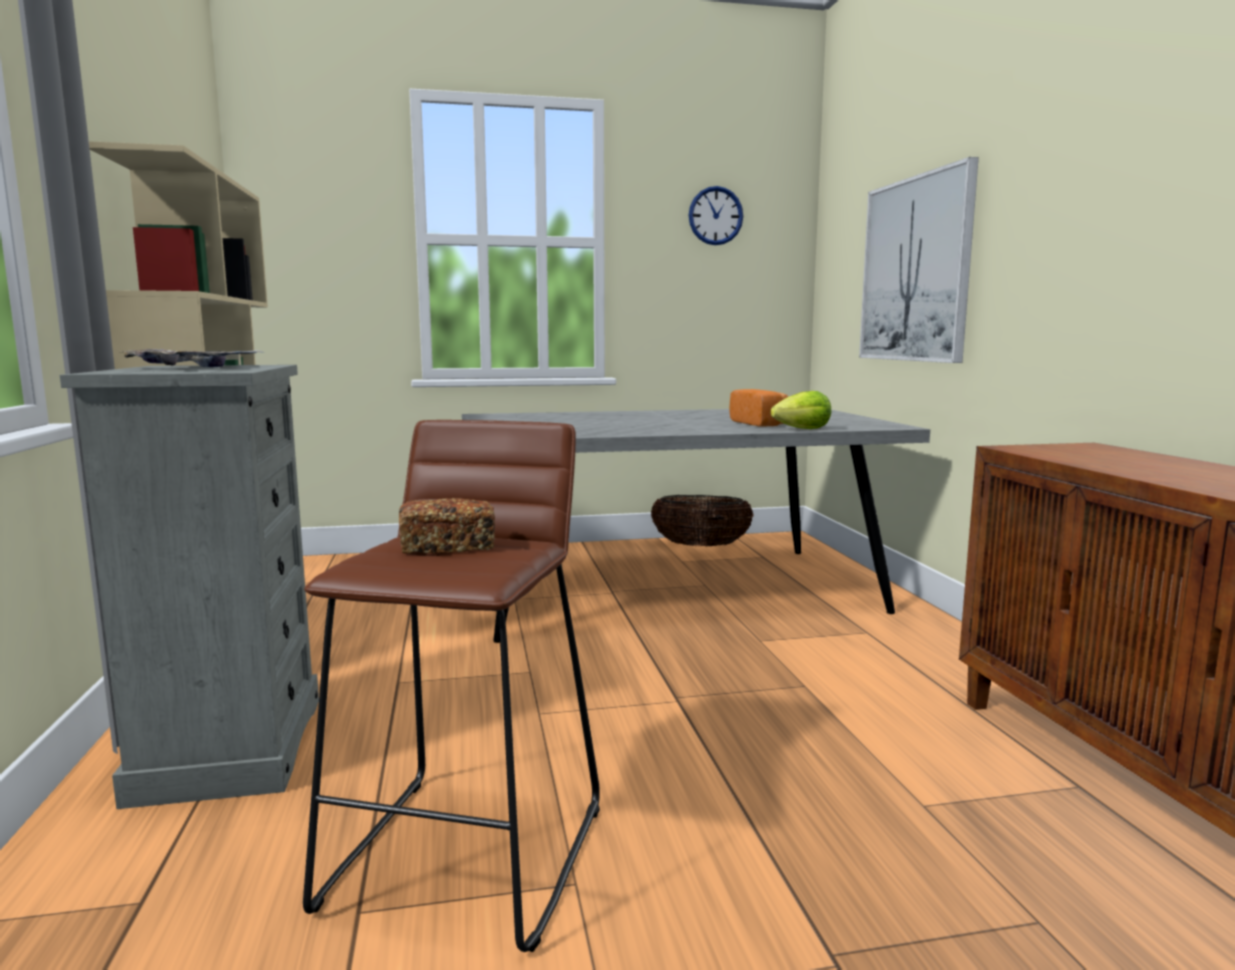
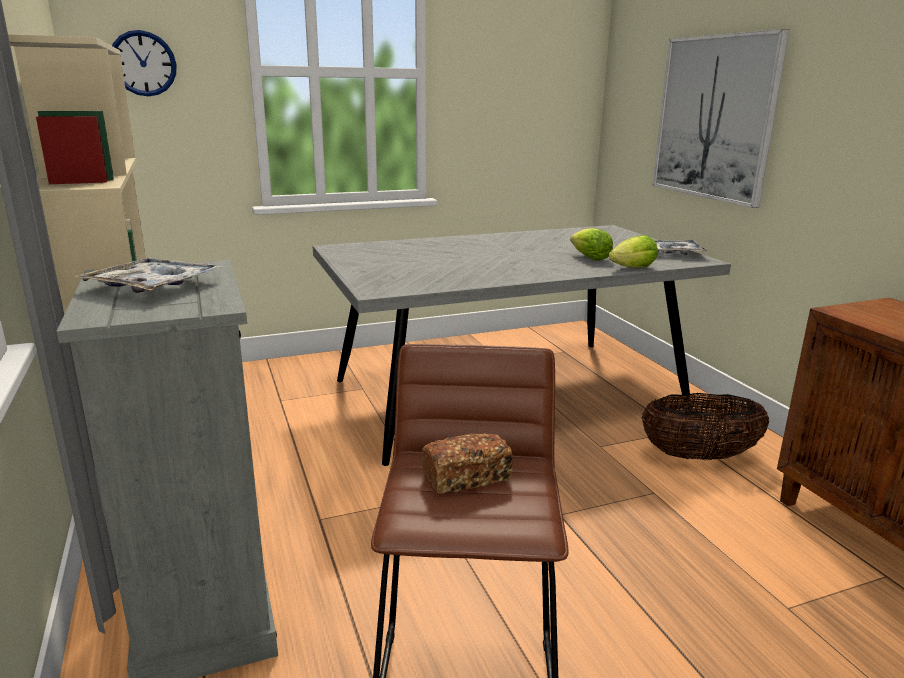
camera: 10 degrees left, 10 degrees up
basket [651,495,754,547] -> basket moved to [641,393,769,460]
wall clock [689,186,743,245] -> wall clock moved to [112,30,177,96]
bread [729,389,788,427] -> lettuce [570,228,613,261]
none -> tray [654,240,708,255]

